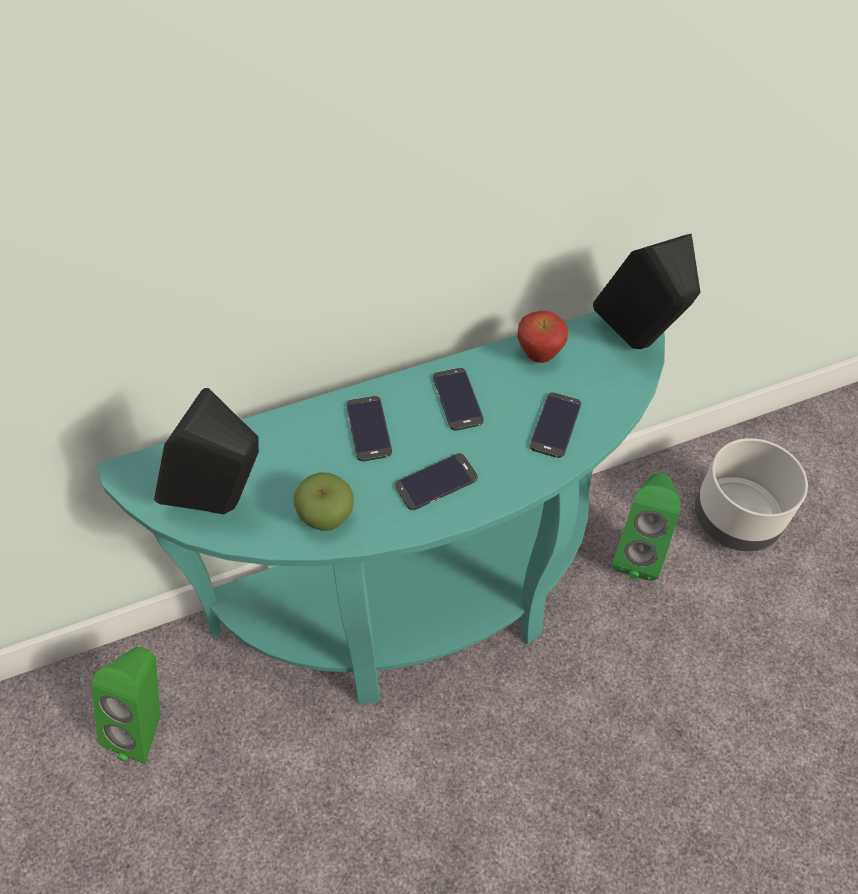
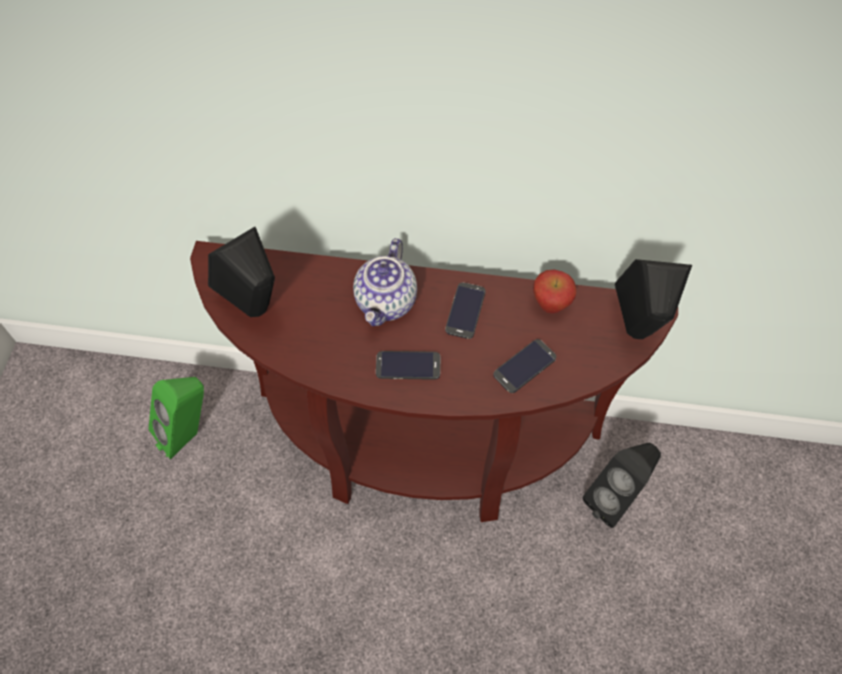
camera: 30 degrees right, 5 degrees up
turquoise console table [97,312,665,704] -> brown console table [190,241,678,522]
apple [294,473,354,531] -> none
phone [347,396,392,461] -> teapot [353,238,417,326]
green speaker [612,473,681,580] -> black speaker [583,442,661,528]
grey planter [695,438,808,551] -> none

